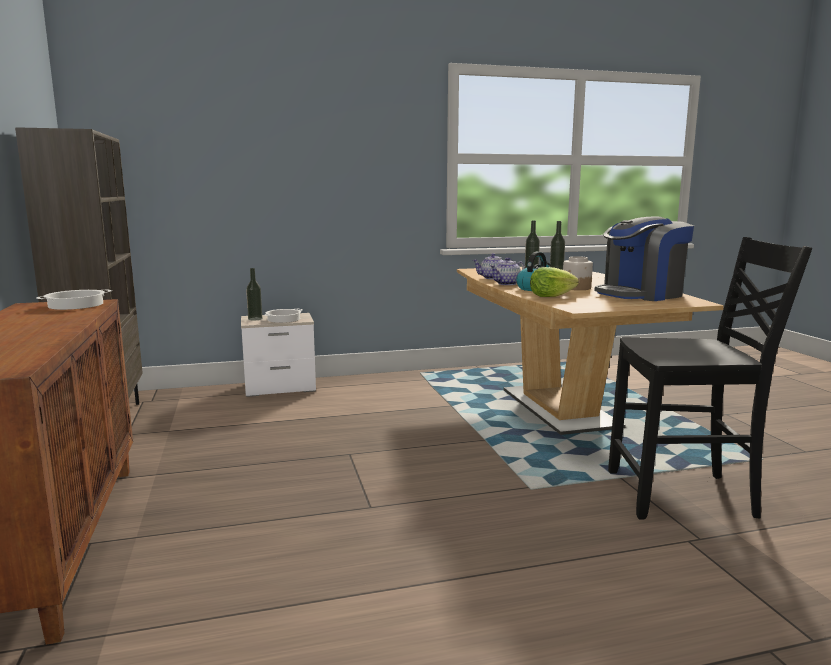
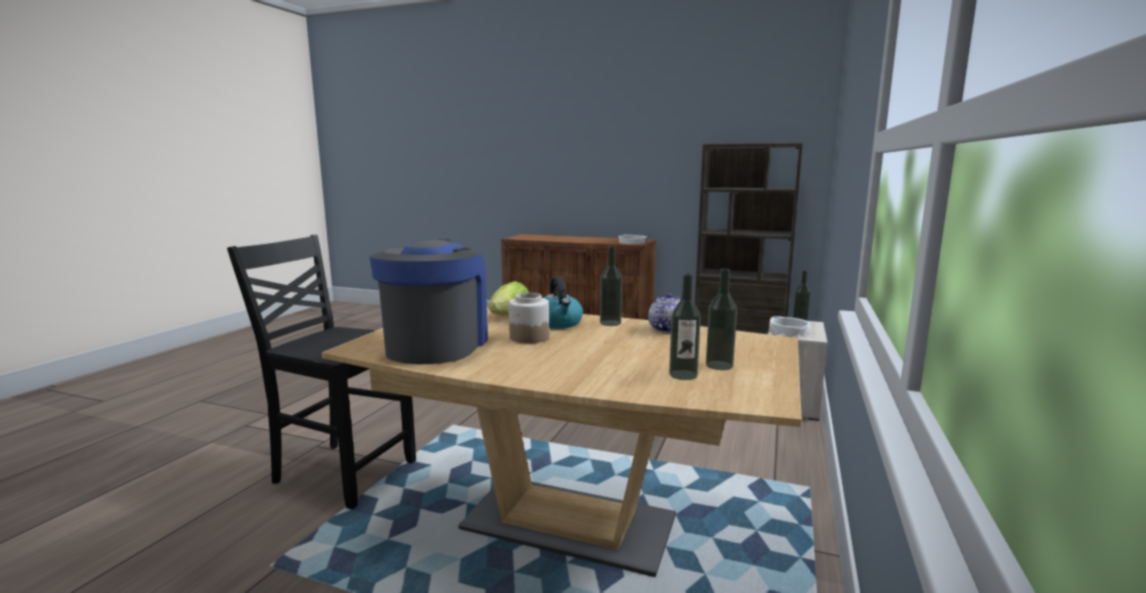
camera: 125 degrees right, 0 degrees up
teapot [490,257,525,285] -> bottle [600,246,622,326]
black chair [608,237,812,520] -> black chair turned 75 degrees clockwise [227,235,416,509]

